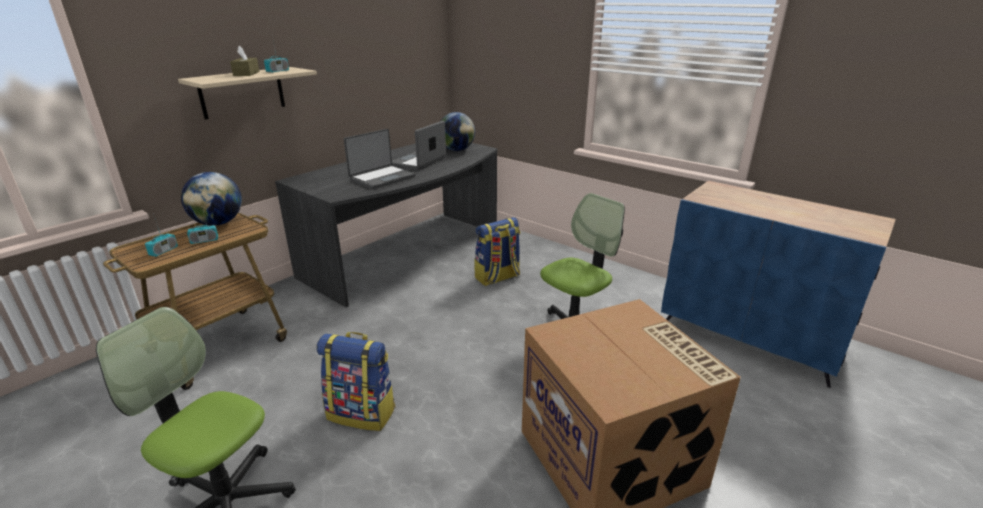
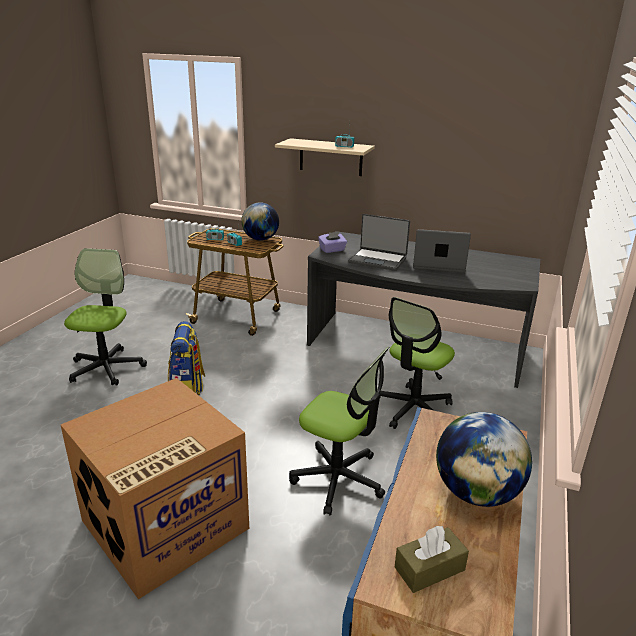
camera: 70 degrees right, 0 degrees up
brown tissue box [230,45,260,76] -> brown tissue box moved to [395,525,469,593]
globe [441,112,475,151] -> globe moved to [436,412,532,507]
backpack [474,217,520,286] -> office chair [380,297,455,429]
none -> purple tissue box [318,232,347,253]

